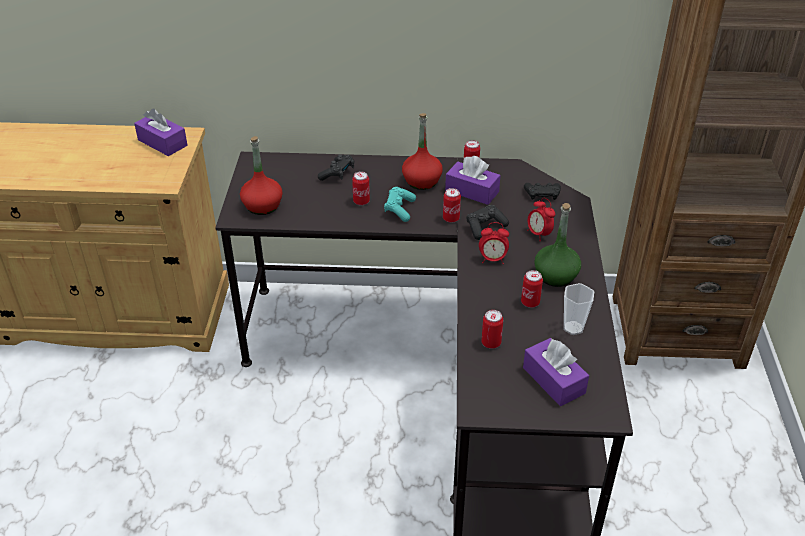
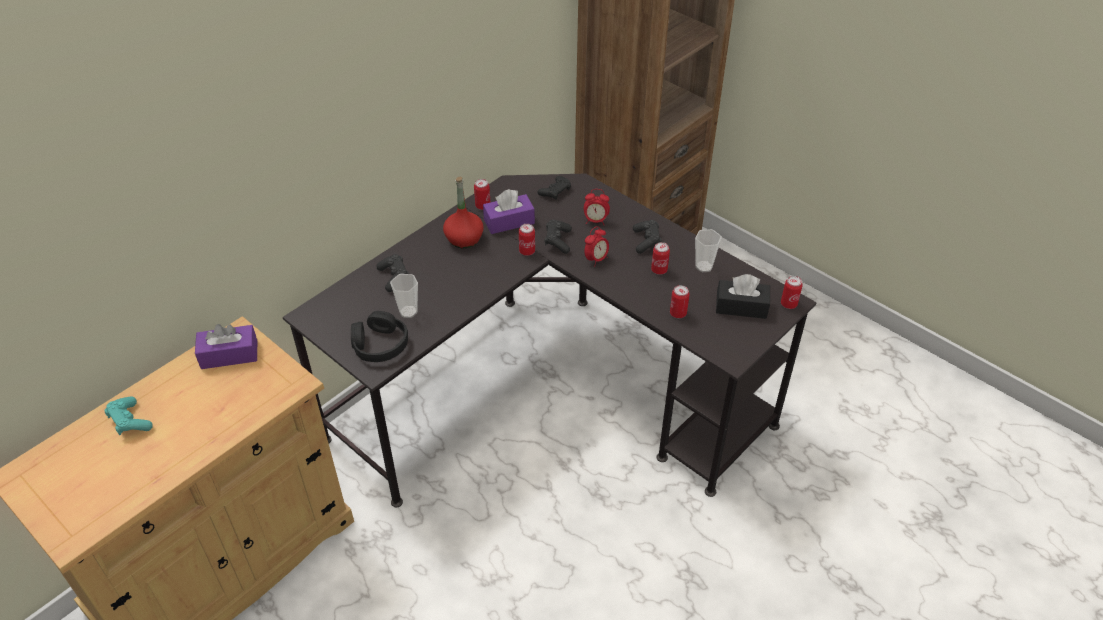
camera: 50 degrees left, 5 degrees up
red bottle [240,136,283,215] -> black headphones [351,311,408,362]
can [352,171,370,205] -> can moved to [781,276,803,309]
turquoise game controller [384,187,416,222] -> turquoise game controller moved to [105,397,153,435]
purple tissue box [523,338,589,406] -> black tissue box [716,274,770,319]
green bottle [534,203,581,287] -> black game controller [633,220,662,254]
none -> cup [390,274,418,318]

